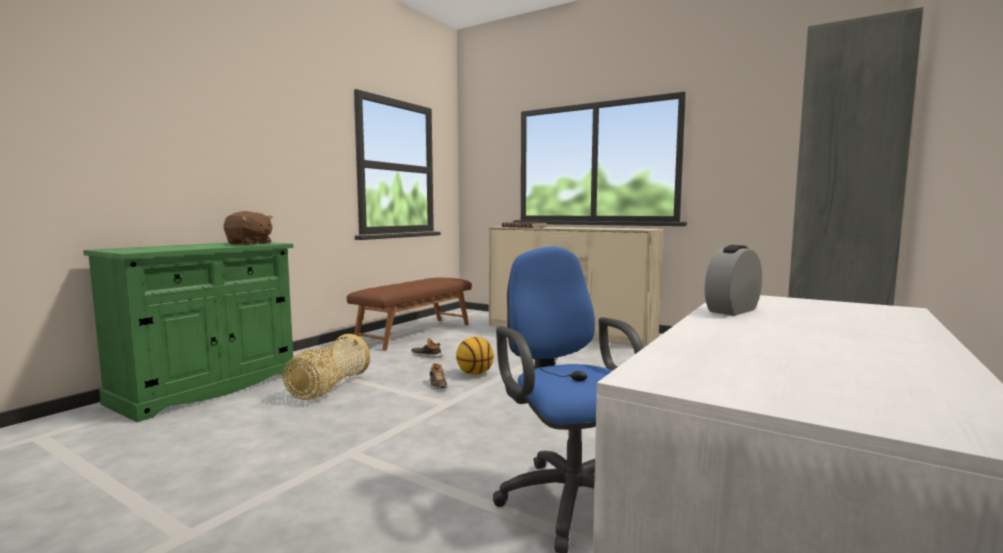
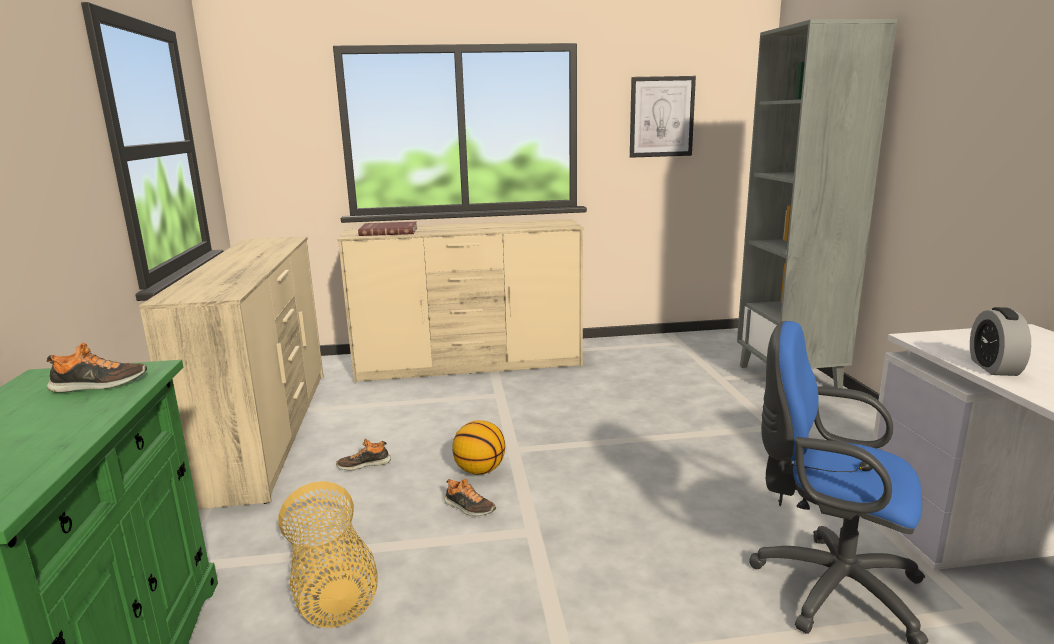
camera: 40 degrees left, 10 degrees up
brown plush toy [224,211,273,245] -> shoe [47,343,147,393]
brown bench [347,277,472,351] -> beige dresser [139,236,324,509]
none -> picture [630,76,696,158]

